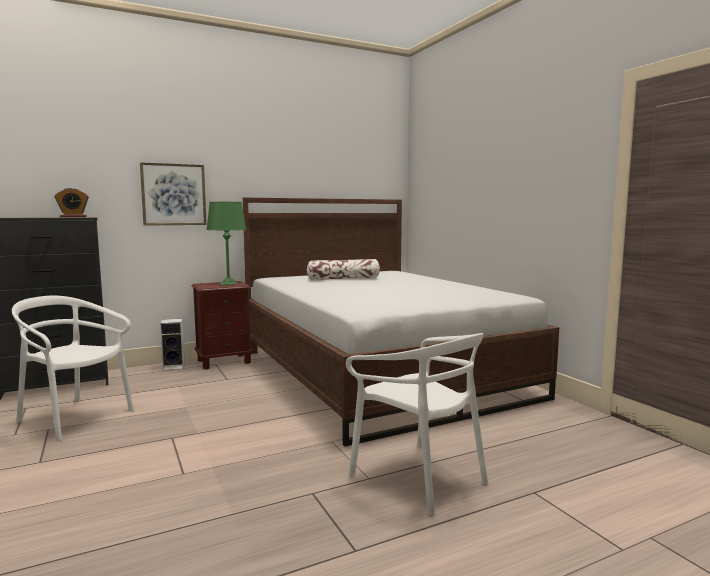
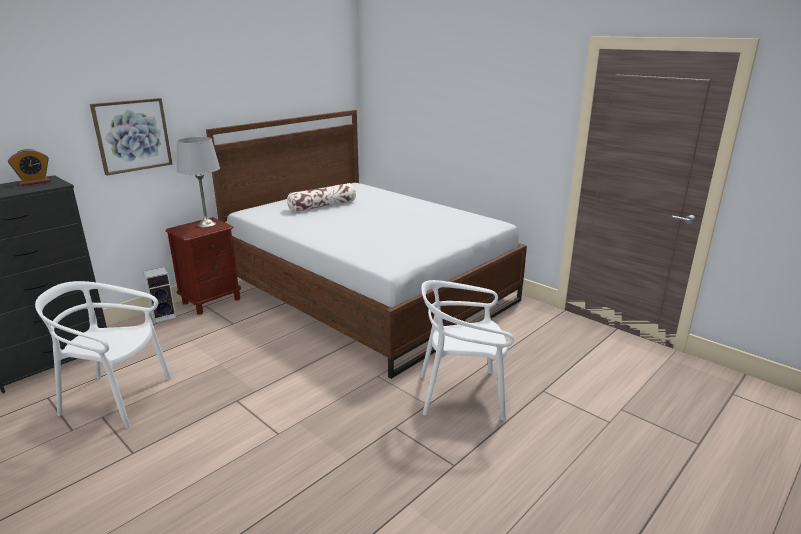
camera: 20 degrees left, 15 degrees up
green table lamp [206,202,246,285] -> grey table lamp [177,137,220,227]
white chair [346,333,488,515] -> white chair turned 150 degrees clockwise [420,280,514,421]

